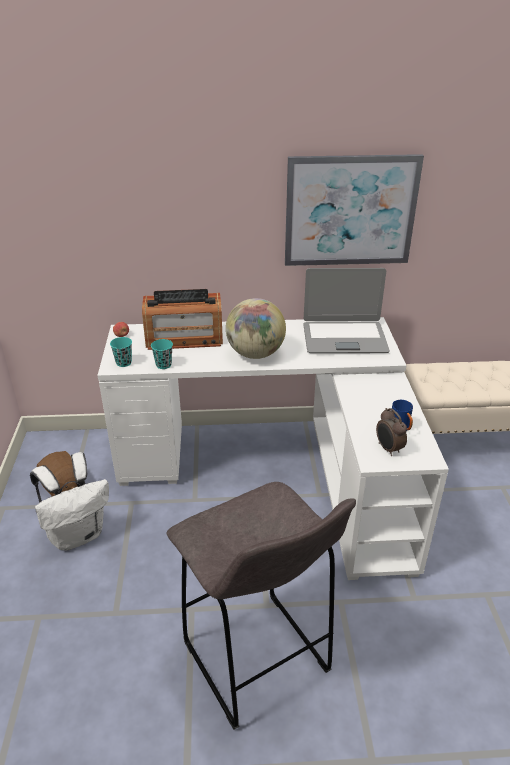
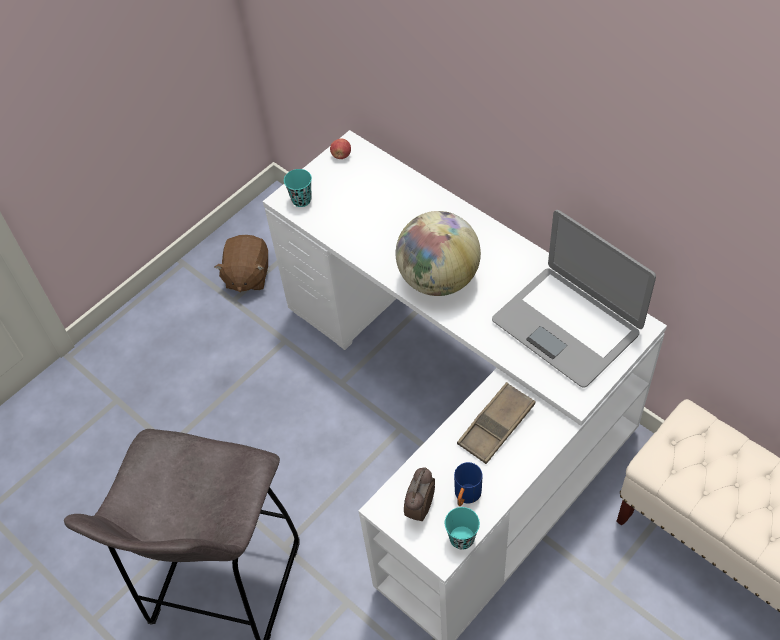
camera: 50 degrees right, 20 degrees up
white backpack [30,452,109,550] -> none
radio [142,289,223,350] -> none
turquoise cup [151,339,173,369] -> turquoise cup moved to [445,507,480,550]
picture [285,154,424,266] -> none
none -> brown tray [457,382,535,464]

